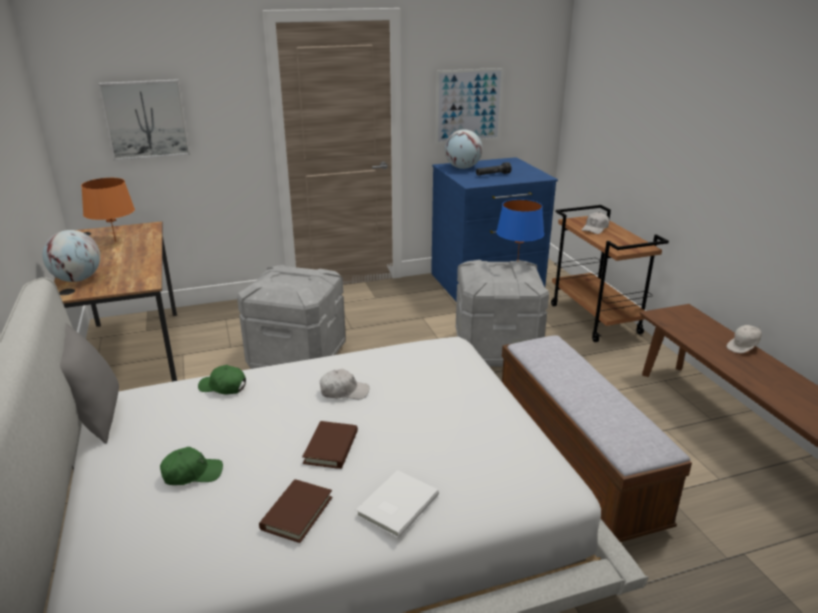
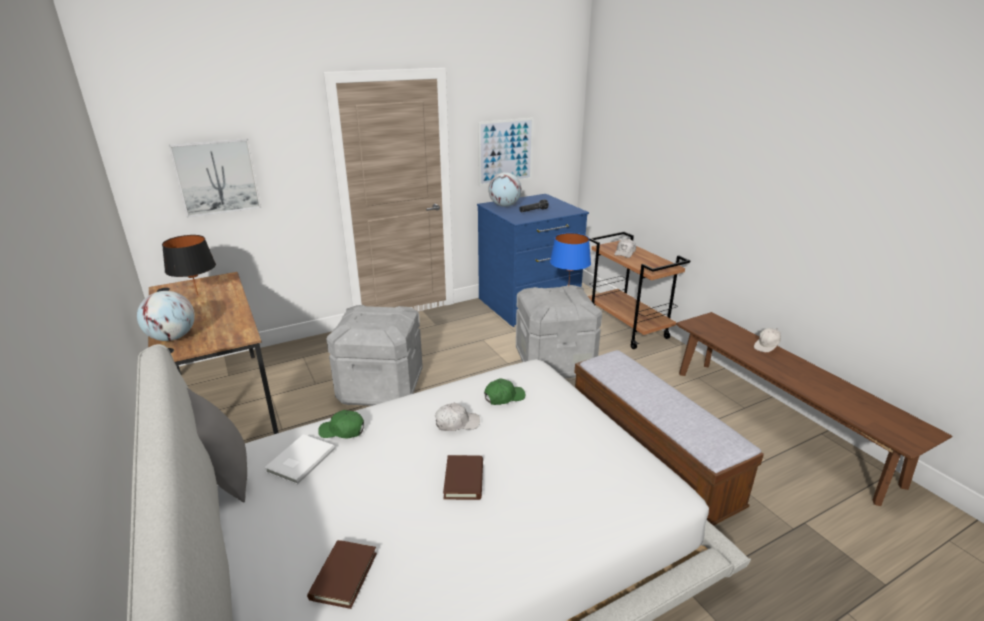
camera: 10 degrees left, 0 degrees up
orange table lamp [81,178,135,242] -> black table lamp [162,235,216,295]
green cap [160,447,223,485] -> green cap moved to [484,378,525,405]
brown book [259,479,332,543] -> brown book moved to [307,540,377,609]
white book [356,470,439,538] -> white book moved to [264,434,335,485]

